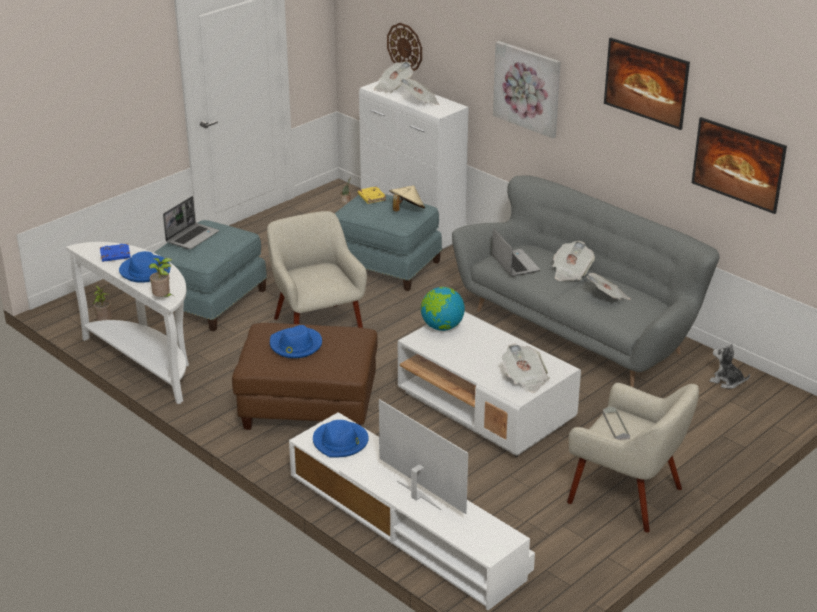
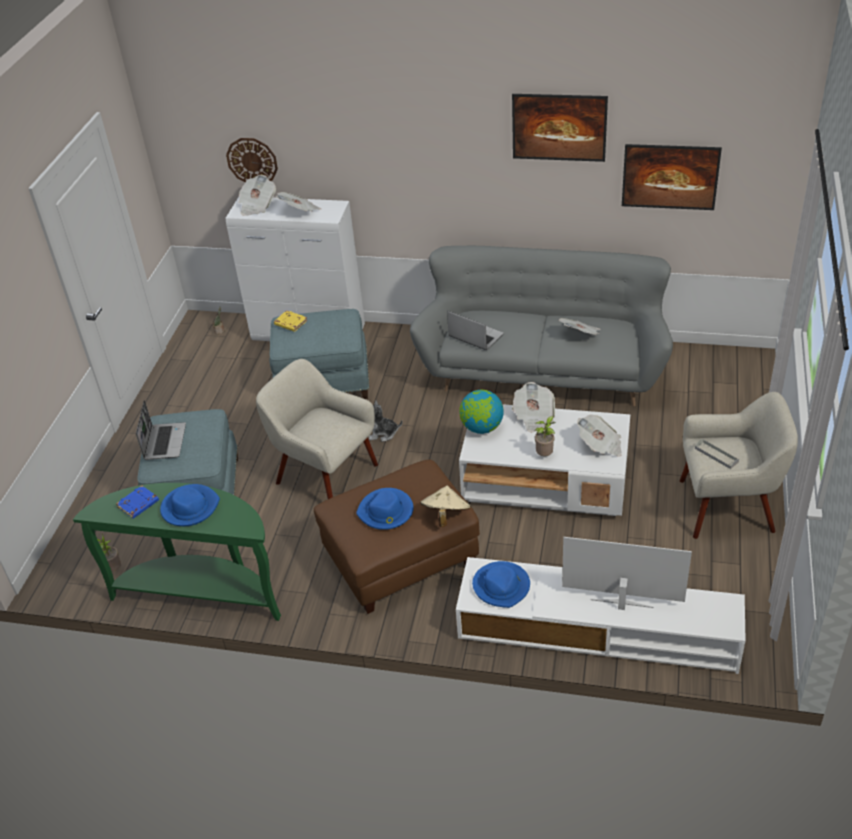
camera: 30 degrees left, 10 degrees up
white console table [66,242,189,404] -> green console table [73,483,281,621]
potted plant [149,258,172,297] -> potted plant moved to [535,416,556,456]
beige hat [389,185,425,212] -> beige hat moved to [420,485,471,527]
picture [493,41,561,138] -> none
newspaper [553,241,595,281] -> newspaper moved to [512,382,555,433]
plush toy [710,344,750,389] -> plush toy moved to [369,400,403,442]

